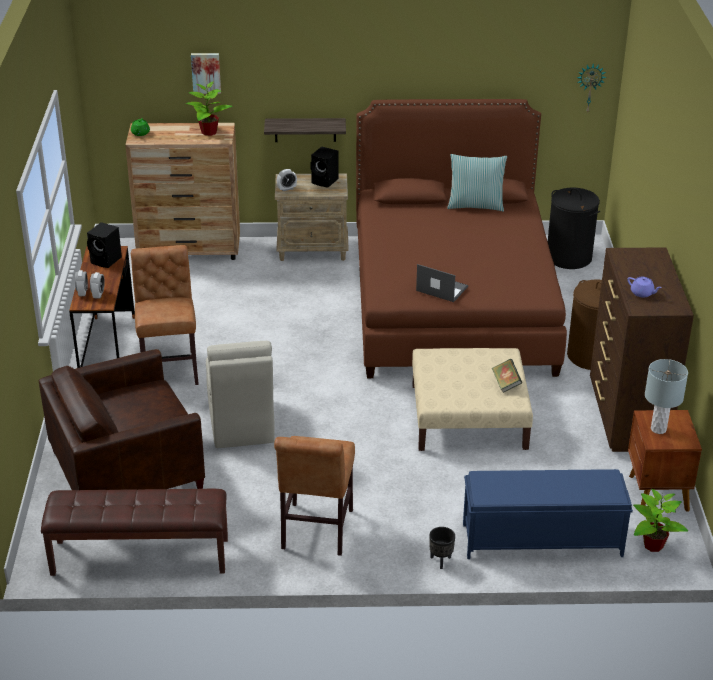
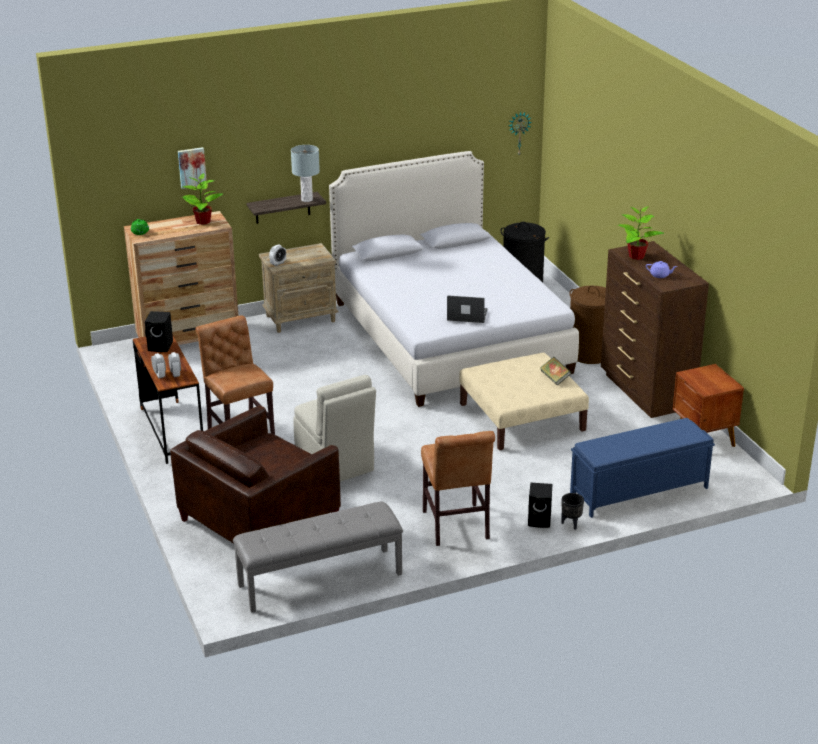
camera: 20 degrees left, 5 degrees down
brown bench [41,488,228,576] -> grey bench [233,501,403,613]
black speaker [310,146,339,188] -> black speaker moved to [528,483,552,528]
brown bed [356,99,567,378] -> white bed [329,151,579,407]
pillow [447,154,507,211] -> none
potted plant [633,489,688,552] -> potted plant moved to [618,206,664,260]
grey table lamp [645,359,688,434] -> grey table lamp moved to [291,145,320,202]

